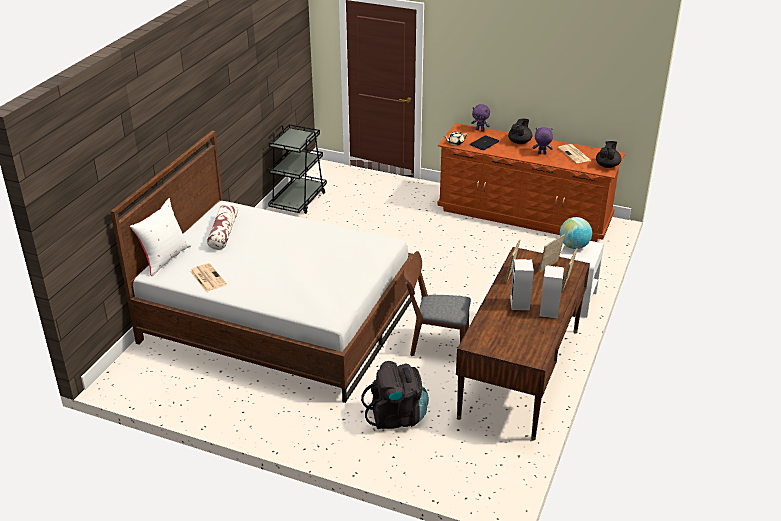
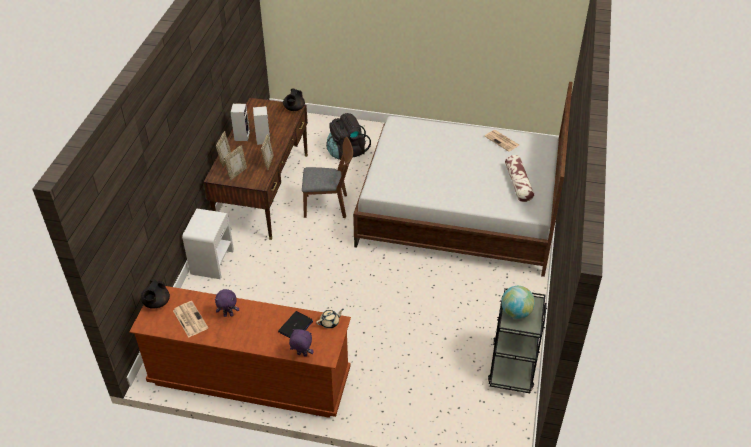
camera: 170 degrees right, 10 degrees up
white pillow [130,198,192,276] -> none
black teapot [508,119,532,144] -> black teapot moved to [283,89,305,111]
globe [560,217,592,249] -> globe moved to [501,286,535,319]

